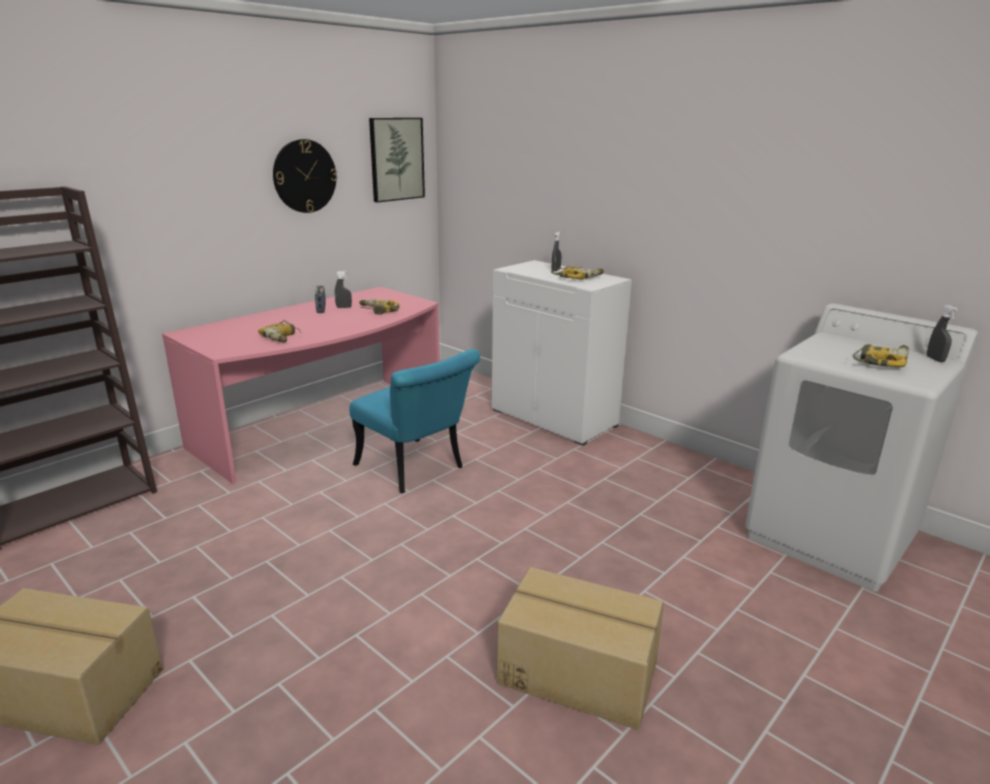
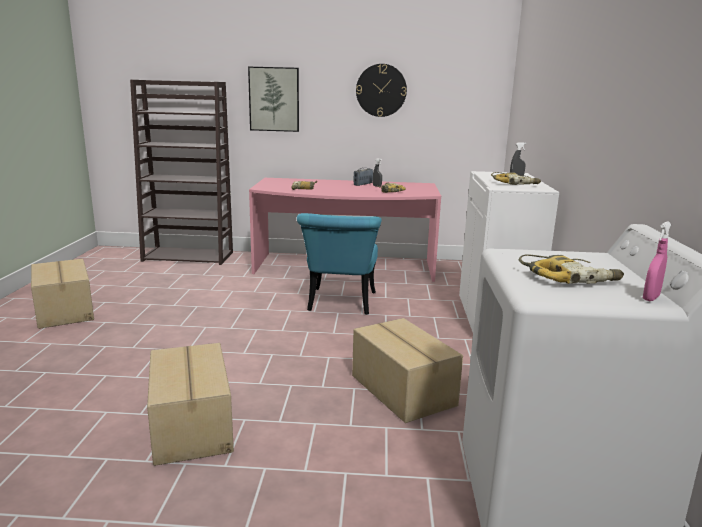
camera: 50 degrees right, 5 degrees down
picture [369,118,425,202] -> picture moved to [248,67,299,132]
grey spray bottle [927,305,958,362] -> pink spray bottle [643,221,671,301]
none -> cardboard box [352,318,463,423]

